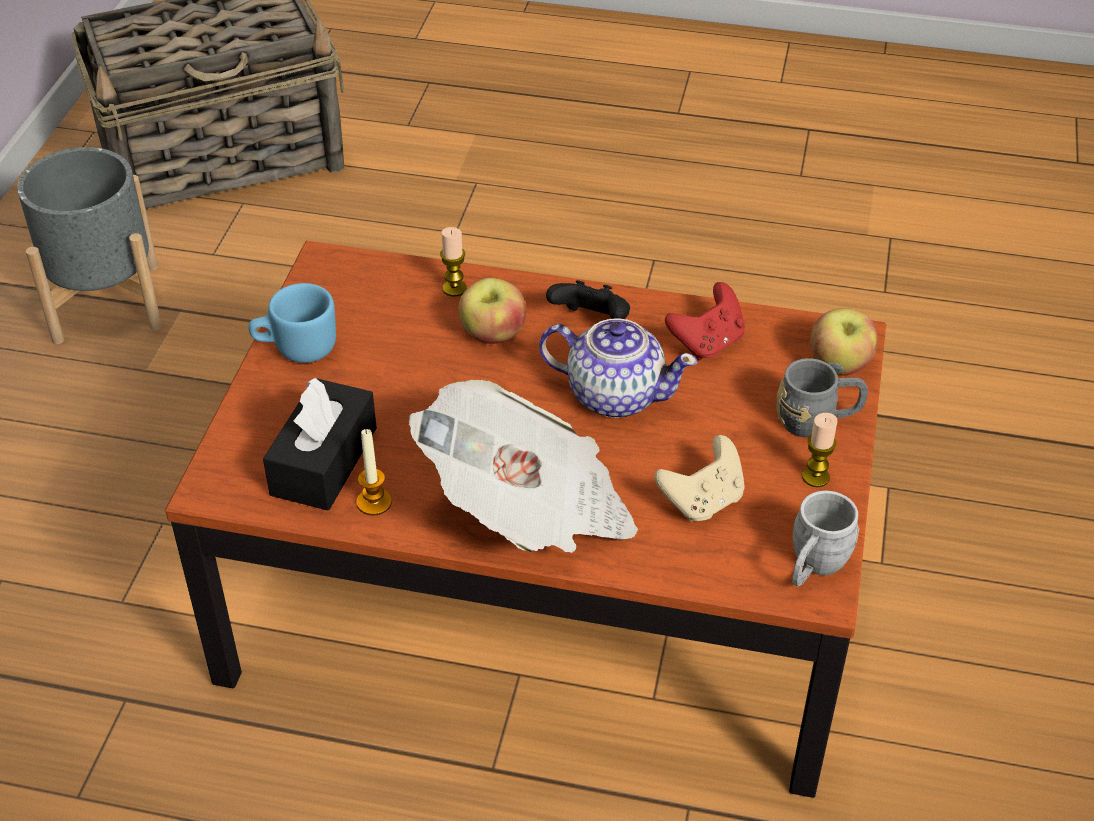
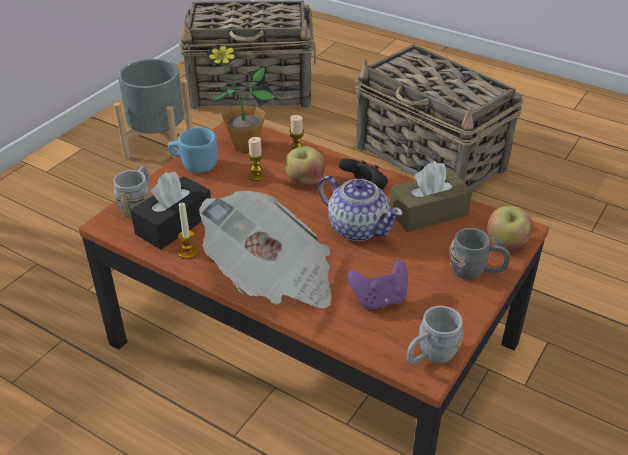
camera: 20 degrees right, 5 degrees down
beige game controller [654,435,745,522] -> purple game controller [347,260,408,309]
red game controller [665,282,745,360] -> brown tissue box [390,161,472,232]
candle [802,413,837,487] -> candle moved to [248,137,264,181]
none -> grey mug [113,166,150,217]
none -> potted plant [206,45,275,152]
none -> basket [354,44,523,190]

